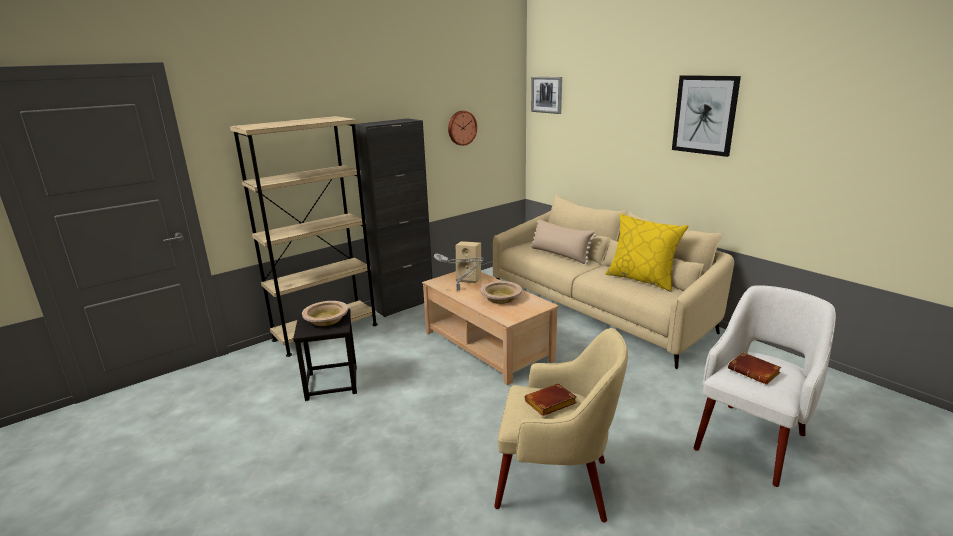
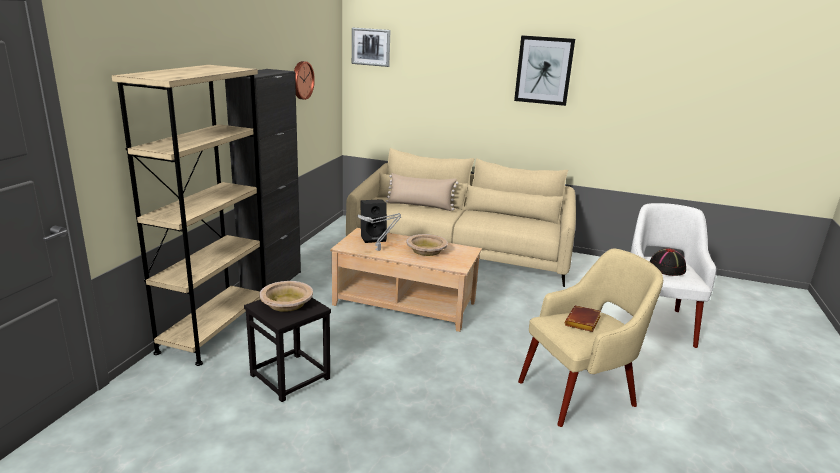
camera: 35 degrees left, 0 degrees up
beige speaker [456,241,481,283] -> black speaker [360,199,387,243]
yellow pillow [606,214,688,292] -> none
brown book [728,352,781,385] -> black hat [650,248,686,276]

